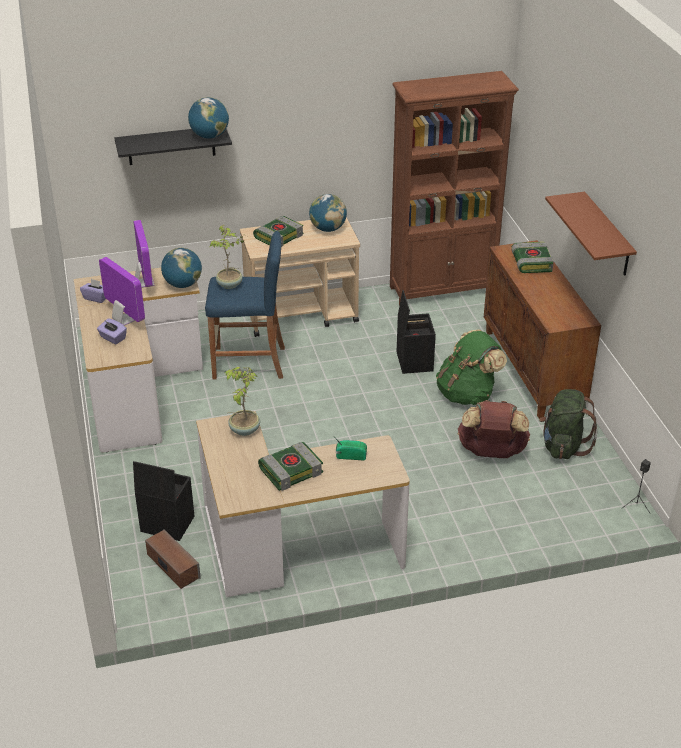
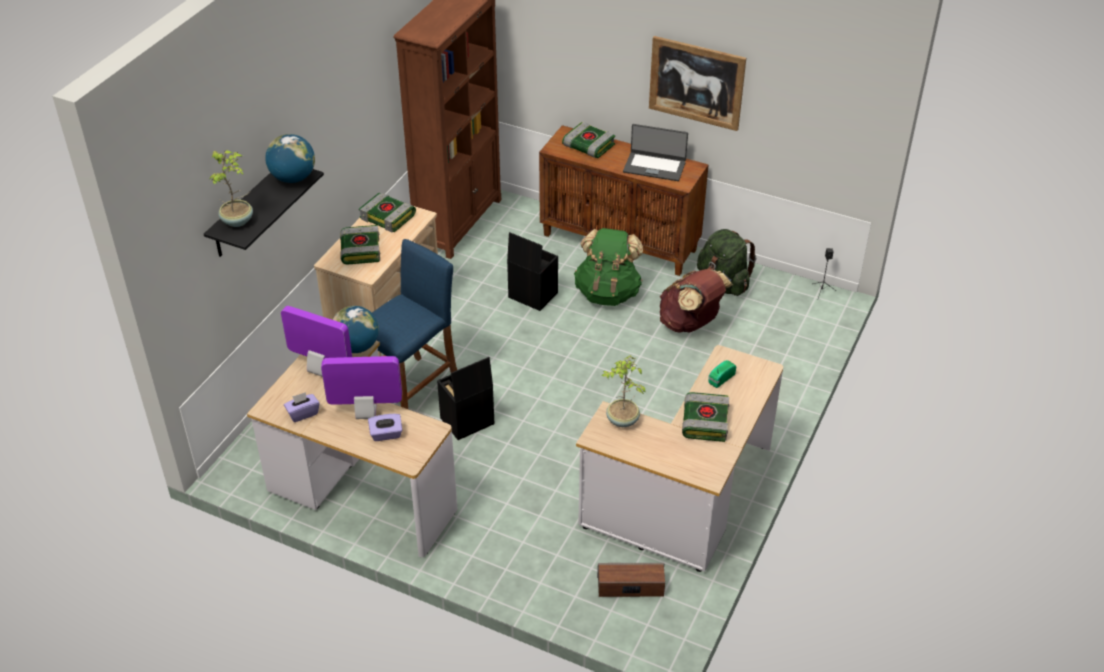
camera: 50 degrees left, 5 degrees up
black storage box [133,461,195,541] -> black storage box moved to [437,357,495,440]
potted plant [210,225,247,289] -> potted plant moved to [210,150,253,227]
globe [309,194,347,232] -> book [359,193,416,232]
brown shelf [545,192,637,276] -> picture [649,36,746,131]
none -> laptop [623,124,688,181]

